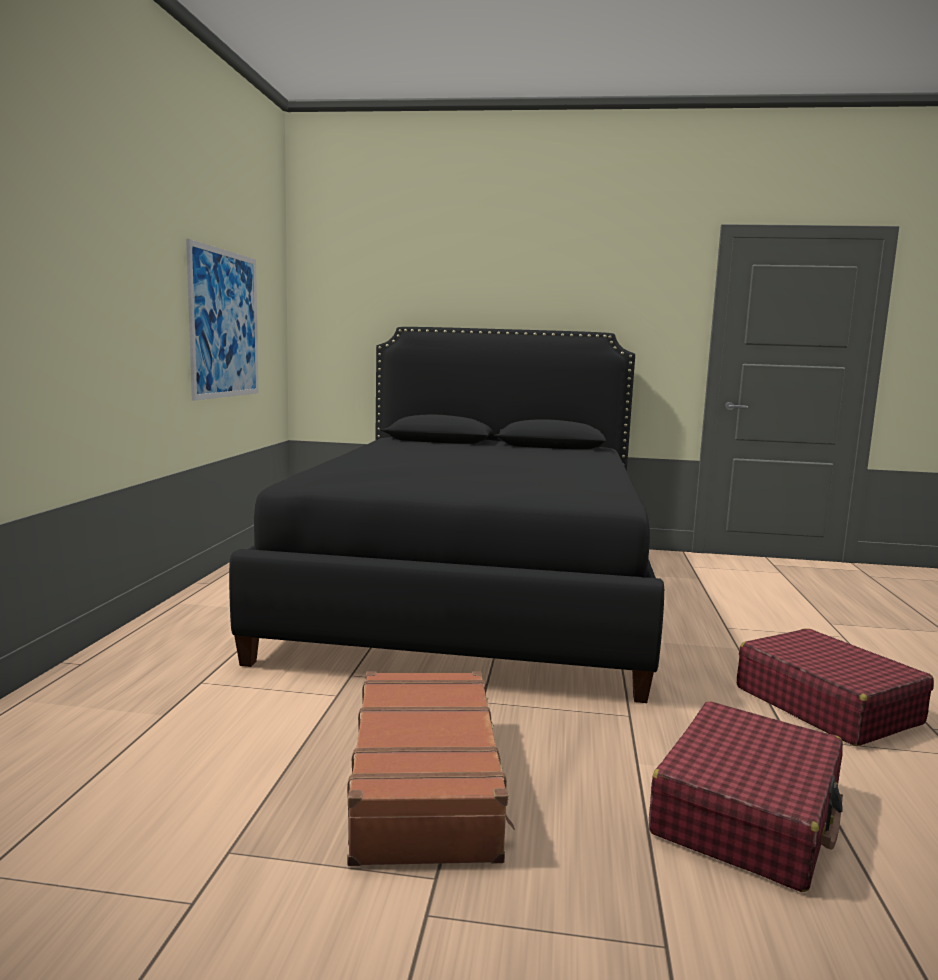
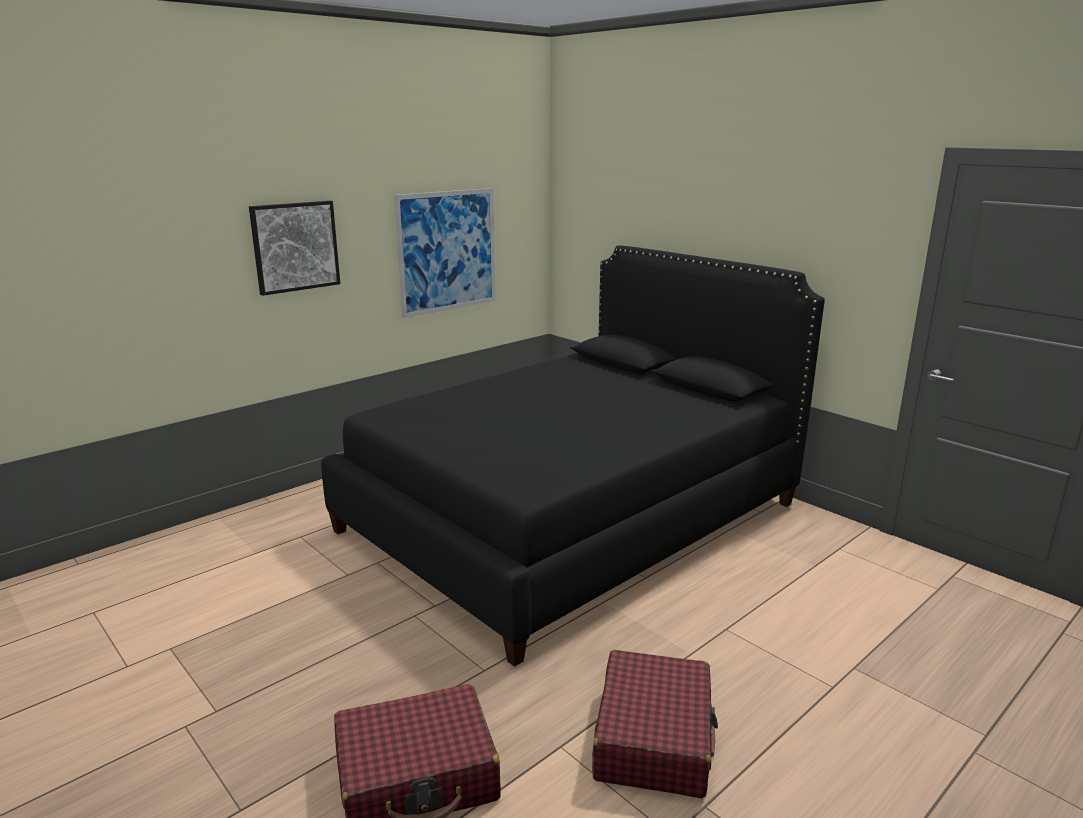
camera: 40 degrees right, 10 degrees up
brown suitcase [347,671,515,866] -> none
none -> picture [249,201,340,296]

